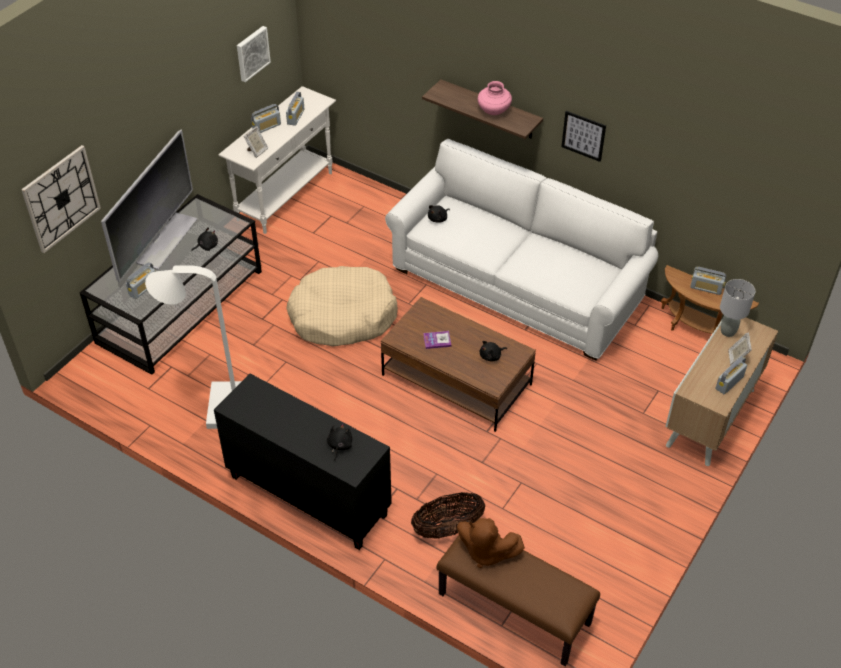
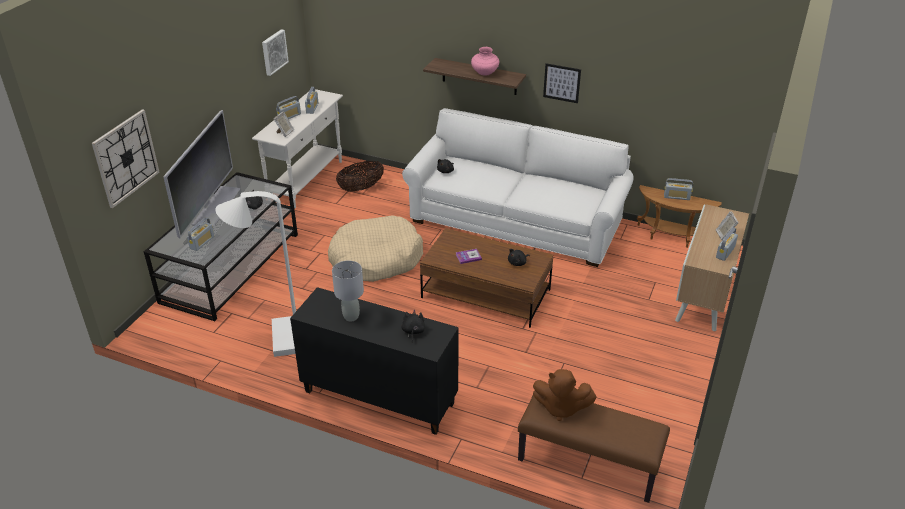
camera: 10 degrees left, 10 degrees down
basket [411,492,485,539] -> basket moved to [336,161,384,192]
grey table lamp [720,279,755,337] -> grey table lamp moved to [332,260,364,321]

